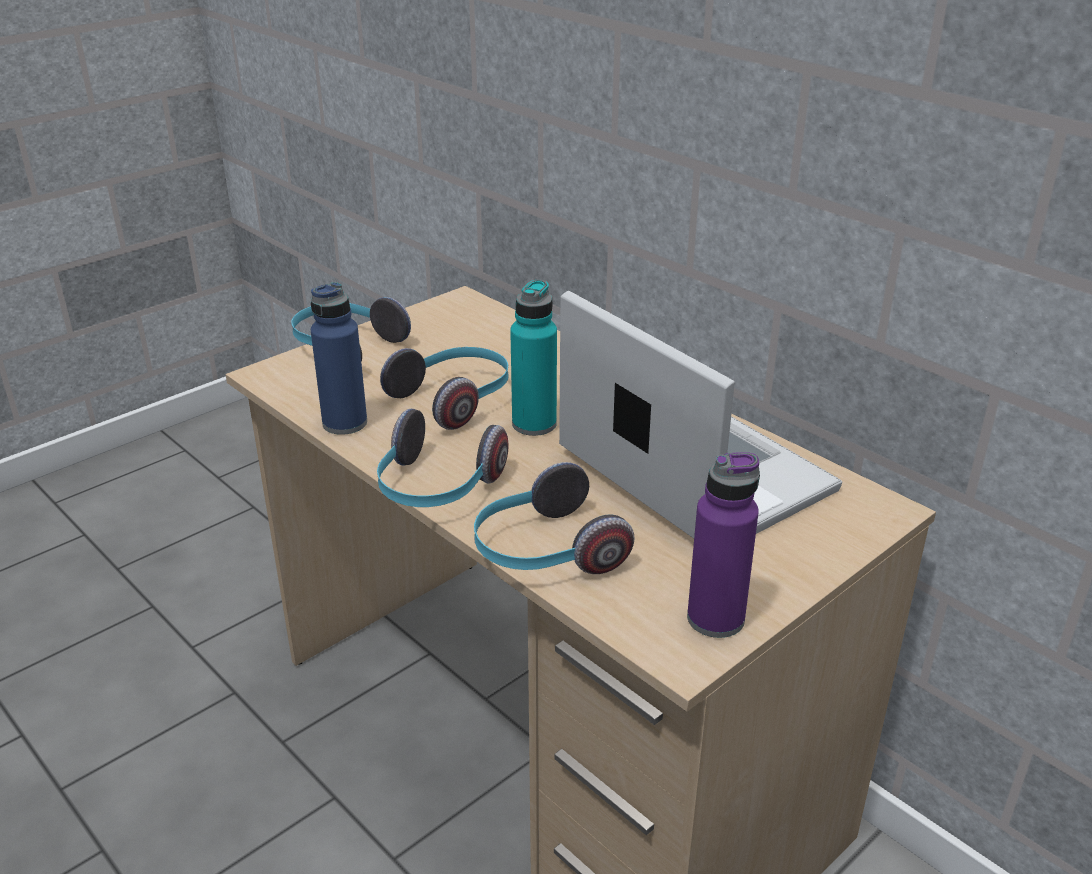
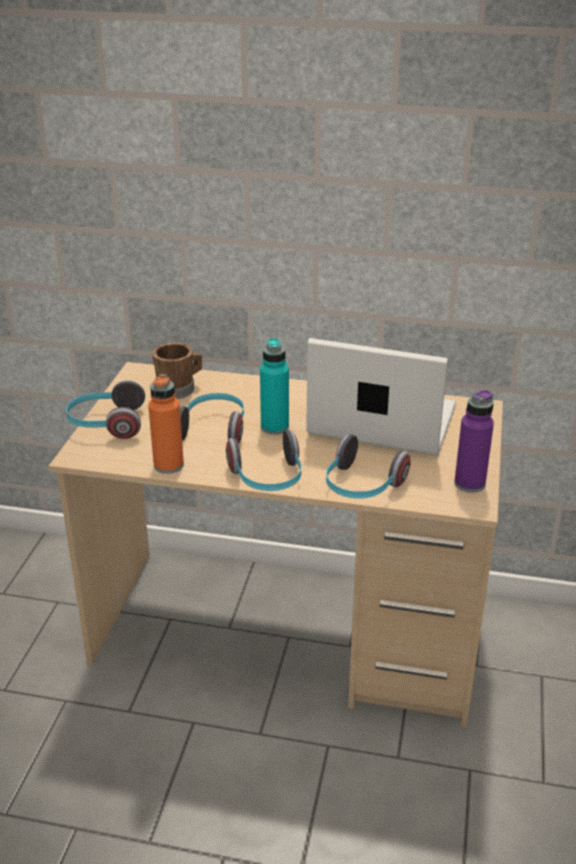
camera: 35 degrees left, 0 degrees up
blue bottle [311,282,367,435] -> orange bottle [148,374,184,474]
none -> brown mug [152,343,202,399]

